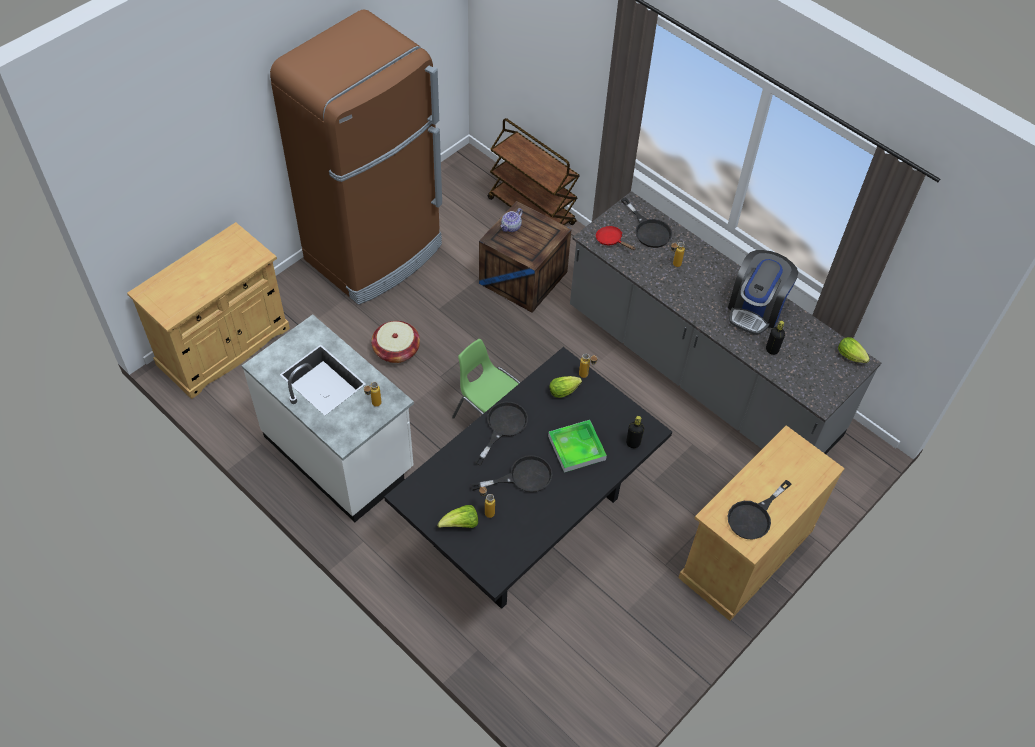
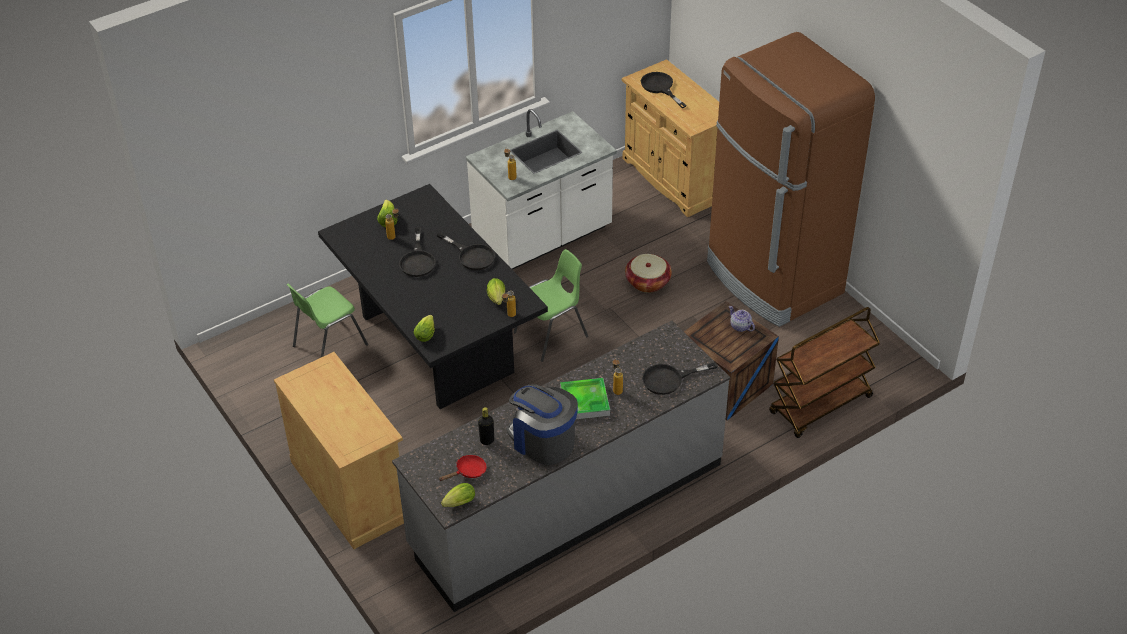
camera: 105 degrees right, 10 degrees down
tray [548,420,607,473] -> tray moved to [560,378,610,419]
red frying pan [596,226,636,250] -> red frying pan moved to [439,455,487,481]
black bottle [626,416,644,448] -> lettuce [414,315,435,342]
black frying pan [728,480,791,539] -> black frying pan moved to [641,72,687,108]
none -> green chair [287,284,368,357]

